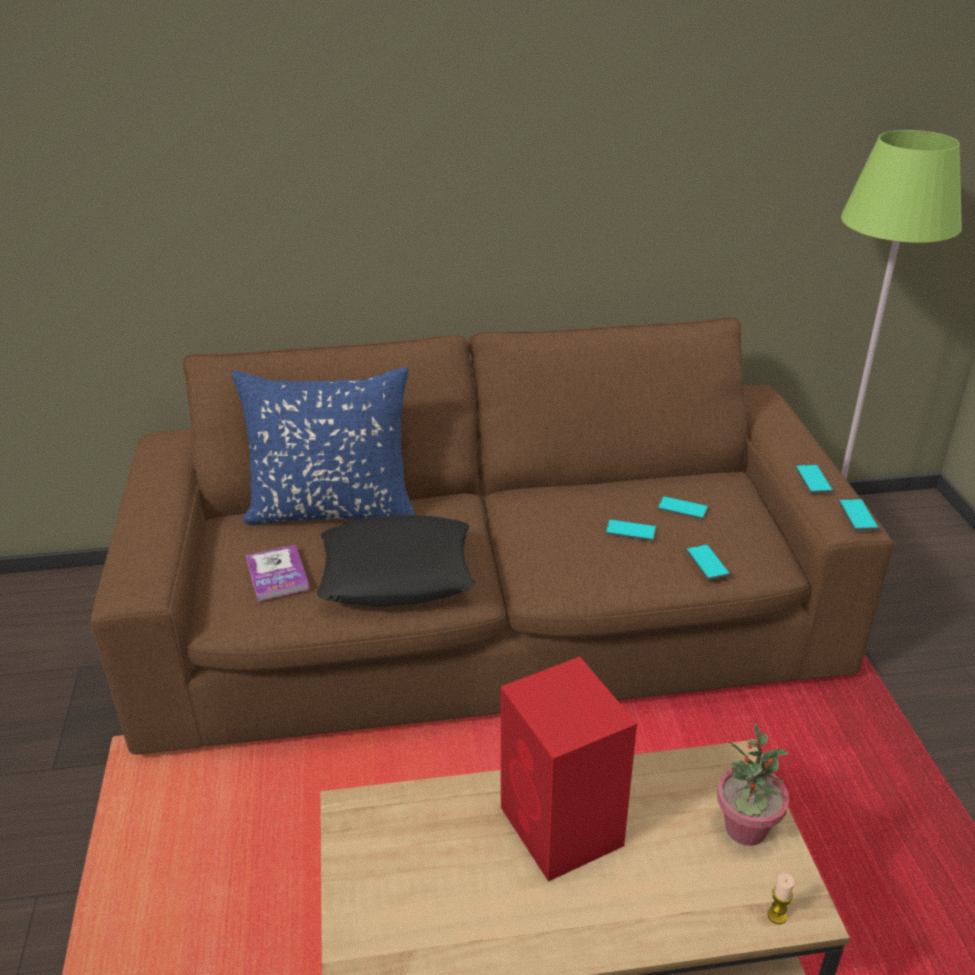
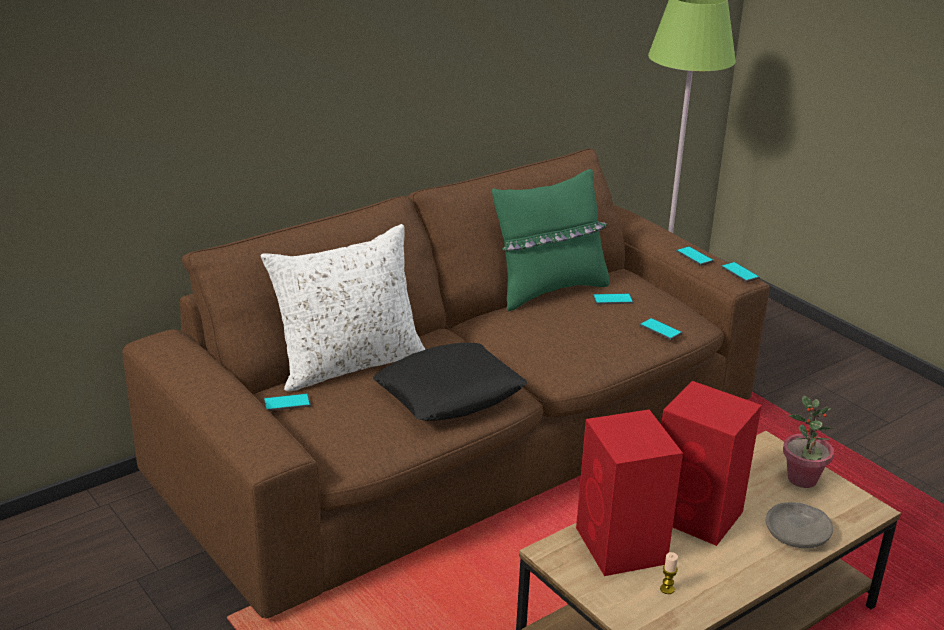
camera: 30 degrees left, 5 degrees down
blue pillow [231,367,416,524] -> white pillow [261,224,425,391]
book [246,545,310,602] -> none
phone [605,519,657,541] -> phone moved to [264,393,311,411]
candle [767,874,794,924] -> candle moved to [660,552,678,594]
none -> green pillow [492,169,610,312]
none -> red speaker [576,410,683,576]
none -> grey bowl [766,502,833,548]

